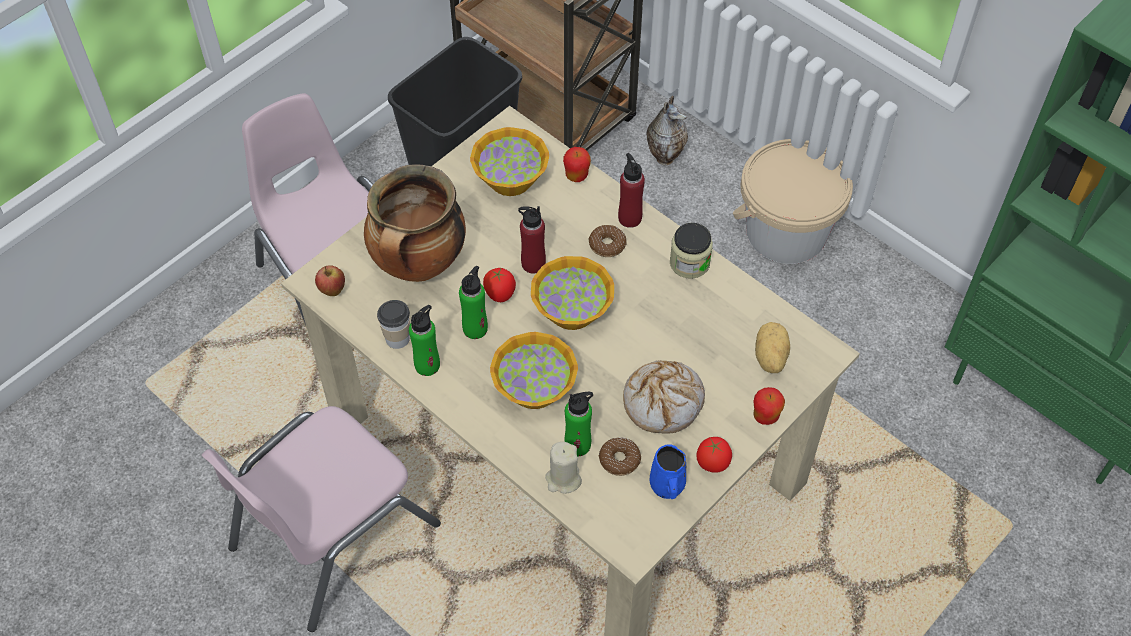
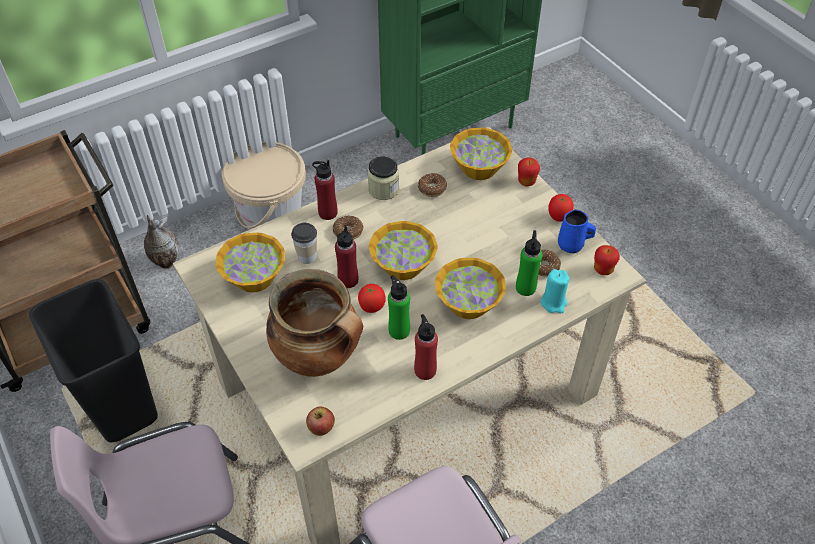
camera: 75 degrees left, 5 degrees down
cup [377,300,410,349] -> cup moved to [291,223,317,264]
green bottle [409,305,440,376] -> red bottle [414,314,438,380]
beige candle [545,442,582,494] -> turquoise candle [541,269,569,313]
apple [563,147,591,182] -> apple moved to [594,245,620,275]
bread [623,360,705,433] -> none
potato [755,322,790,373] -> bowl [450,127,512,180]
none -> donut [418,173,447,197]

